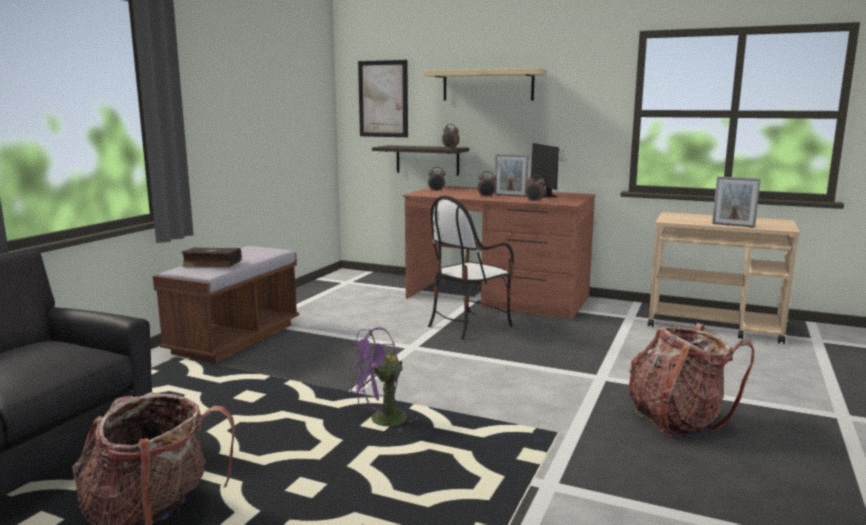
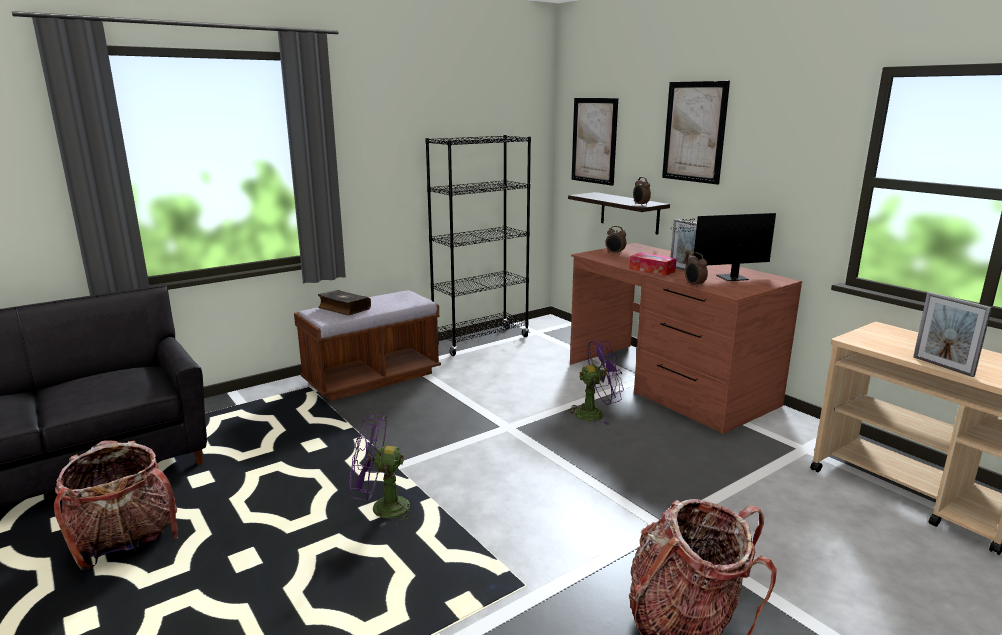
camera: 30 degrees right, 5 degrees up
beige shelf [423,68,546,101] -> picture [662,81,730,185]
chair [428,196,514,339] -> purple fan [565,340,624,425]
alarm clock [478,171,497,198] -> tissue box [630,252,677,276]
monitor [531,143,567,198] -> monitor turned 60 degrees clockwise [673,213,776,281]
none -> black bookcase [425,135,531,356]

